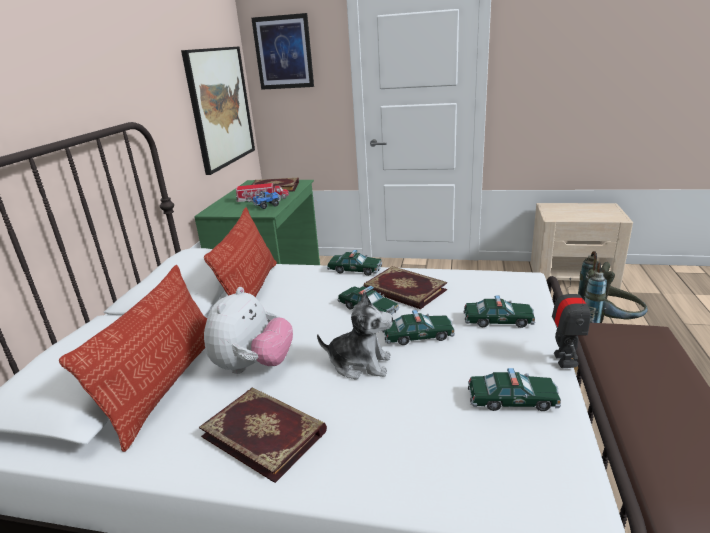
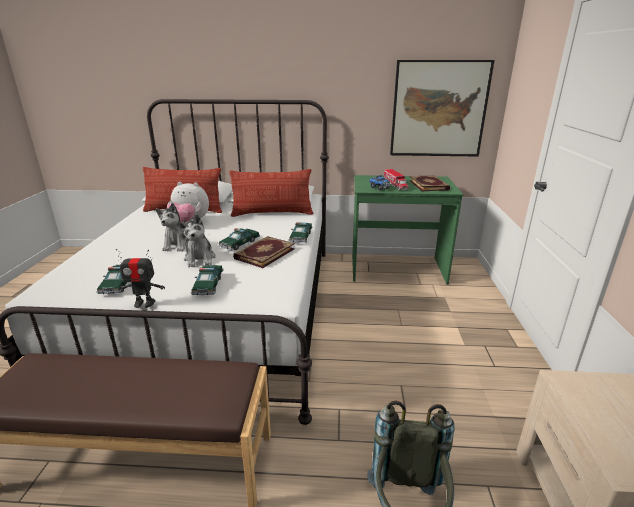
camera: 80 degrees right, 0 degrees up
book [199,387,327,483] -> none
picture [251,13,314,90] -> none
toy car [382,310,455,345] -> plush toy [177,214,216,267]

